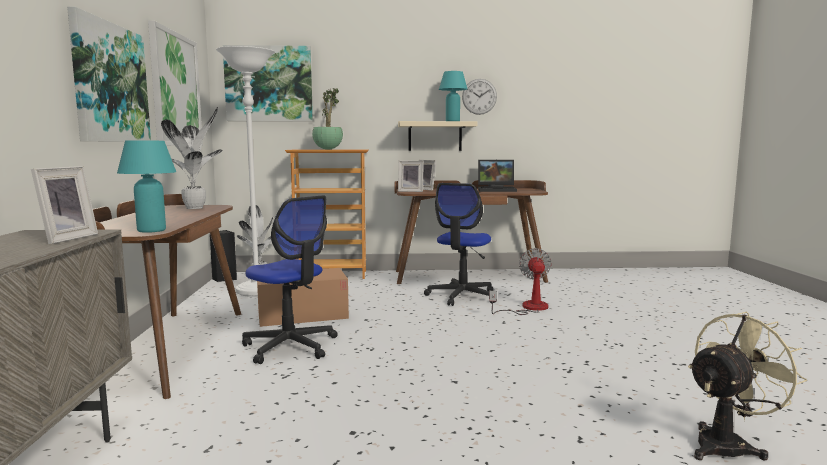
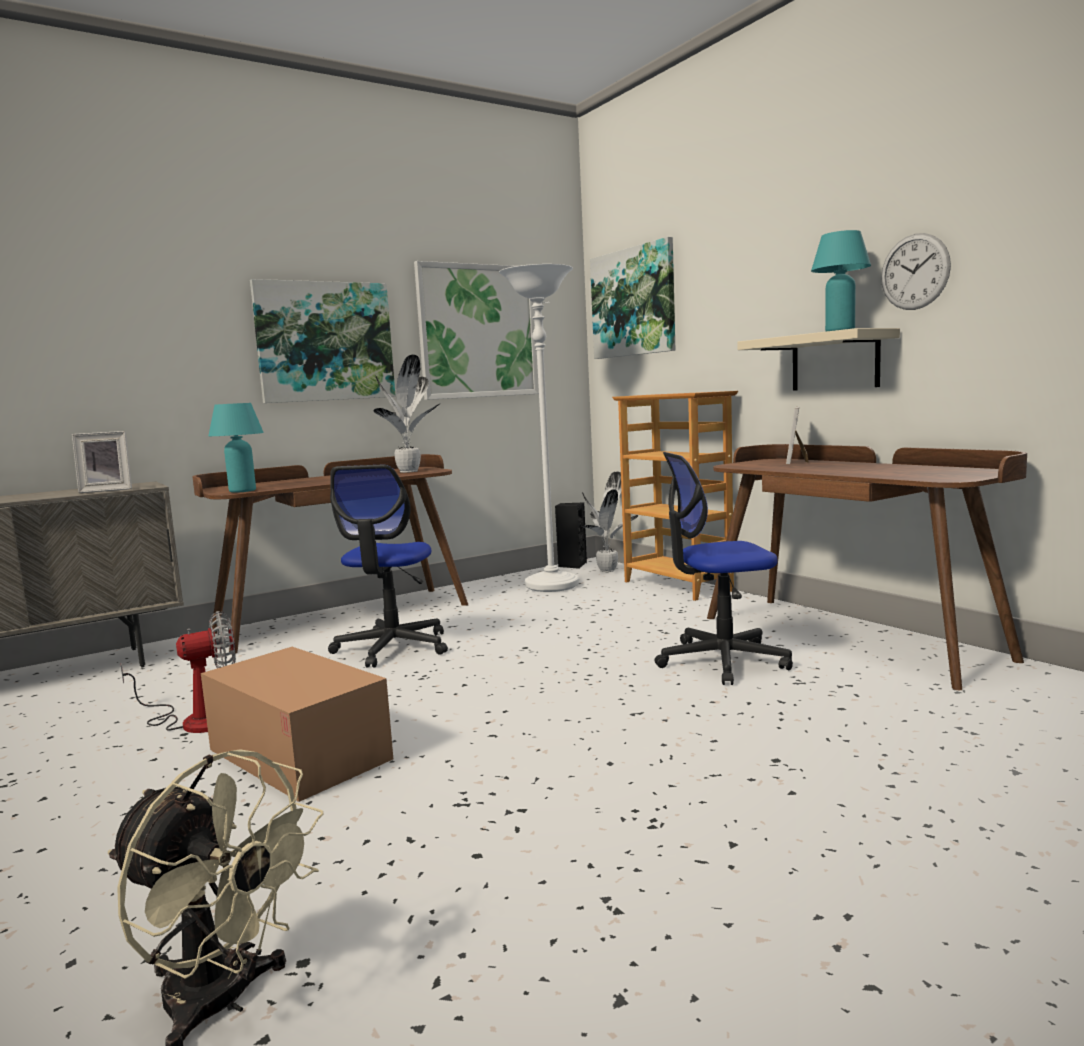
camera: 60 degrees right, 0 degrees up
cardboard box [257,268,349,327] -> cardboard box moved to [201,647,393,802]
potted plant [312,88,343,150] -> none
picture frame [398,161,424,192] -> none
laptop [478,160,517,192] -> none
fan [489,248,551,315] -> fan moved to [121,611,236,733]

